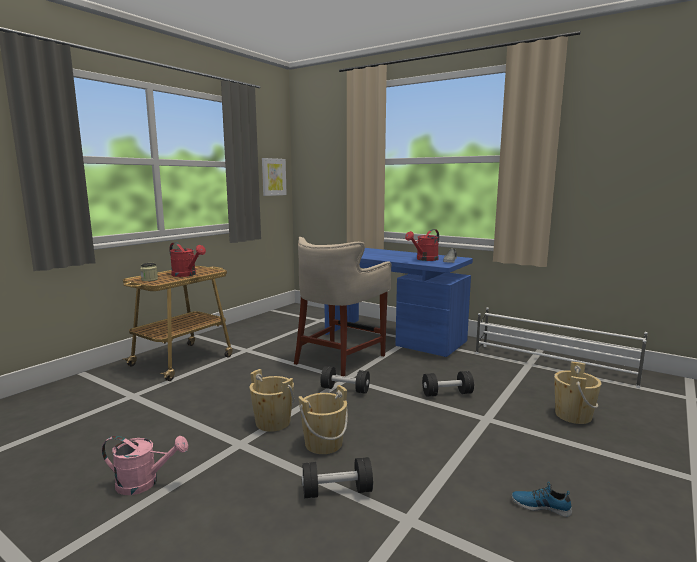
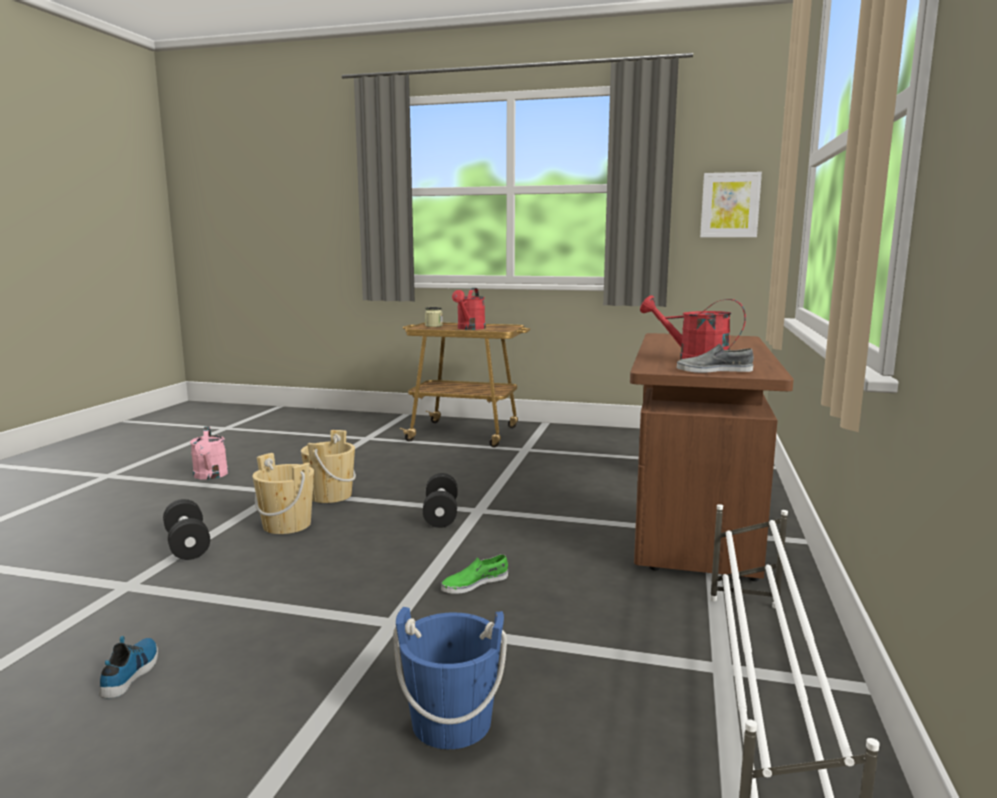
camera: 70 degrees right, 0 degrees up
beige stool [294,237,392,376] -> none
blue desk [325,248,473,357] -> brown desk [630,333,793,581]
black dumbbell [422,371,474,397] -> green shoe [441,554,508,594]
beige bucket [554,362,602,424] -> blue bucket [393,607,507,749]

